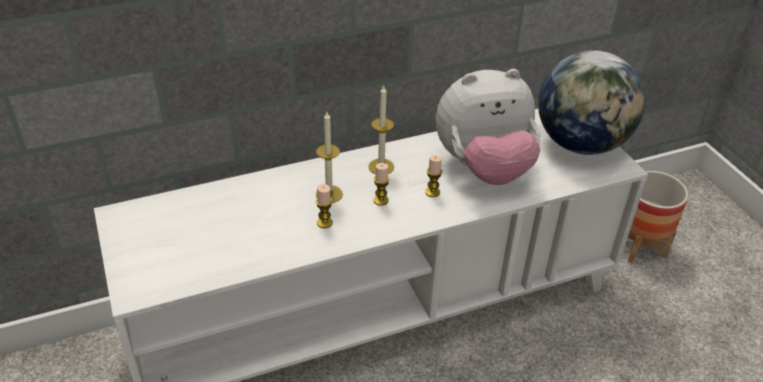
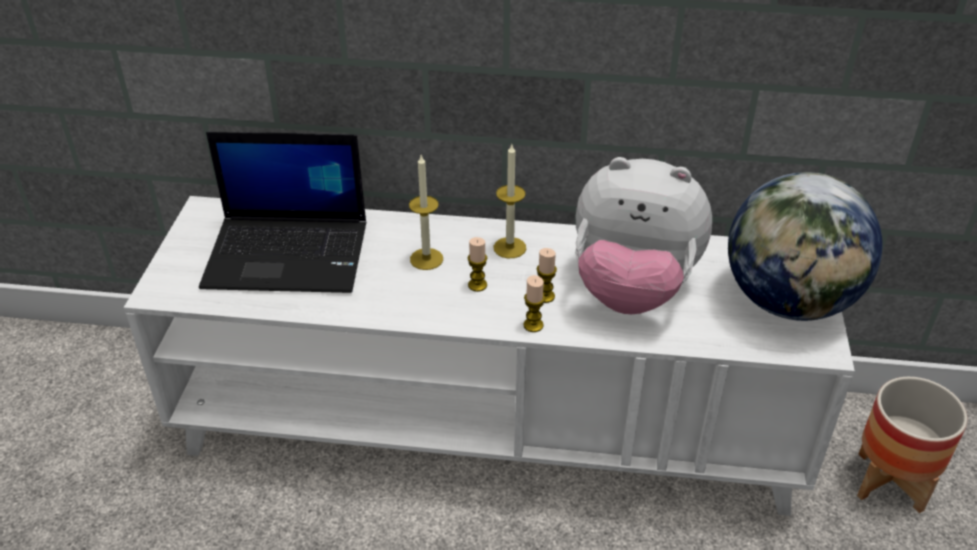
camera: 30 degrees right, 0 degrees up
candle [316,184,333,228] -> candle moved to [523,275,545,332]
none -> laptop [199,132,366,293]

